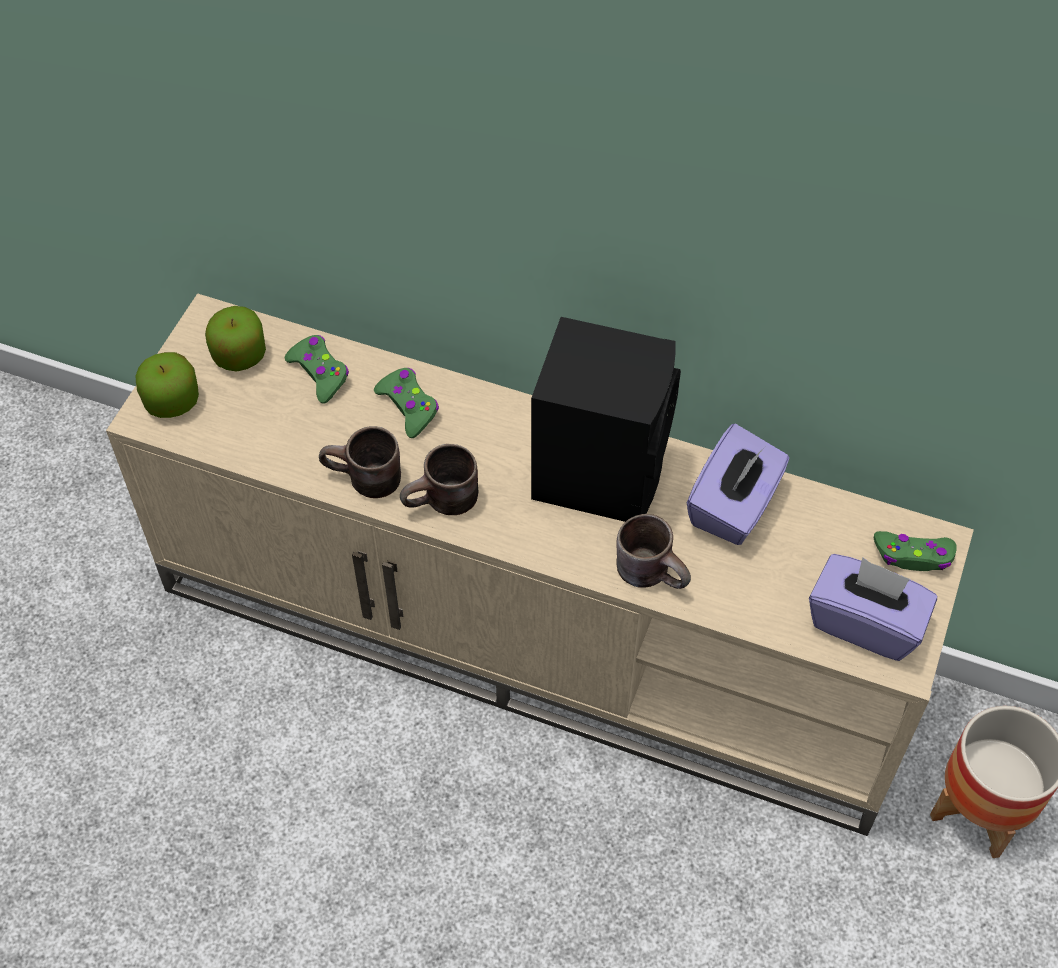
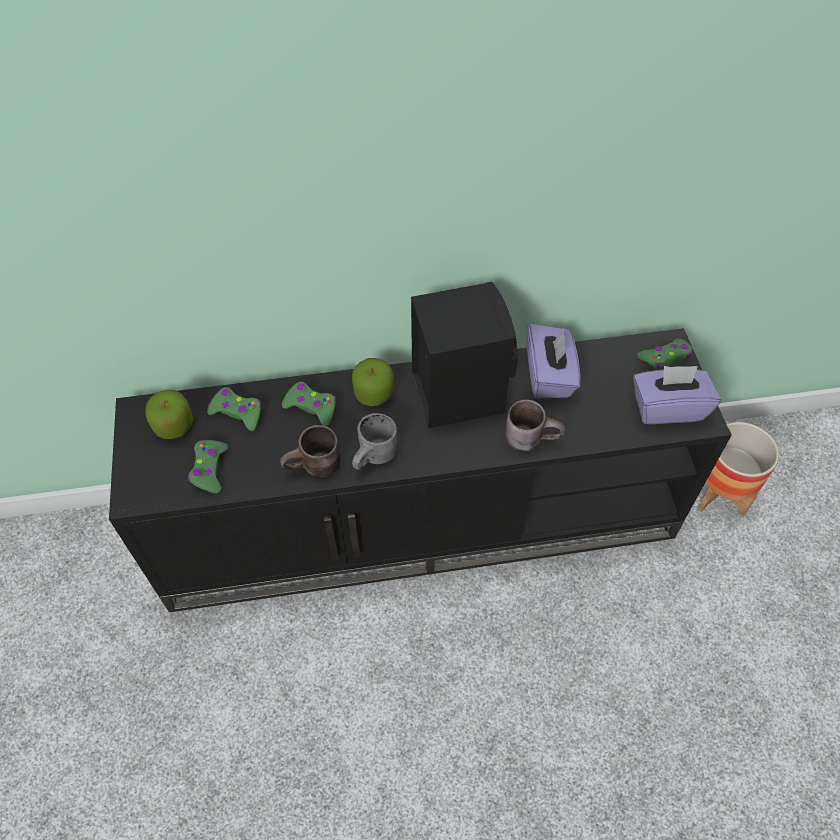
camera: 30 degrees left, 0 degrees up
beige tv stand [106,293,974,836] -> black tv stand [109,328,732,612]
apple [136,352,199,418] -> apple moved to [352,358,394,406]
brown mug [400,444,479,515] -> grey mug [352,413,397,470]
none -> green game controller [188,440,228,494]

